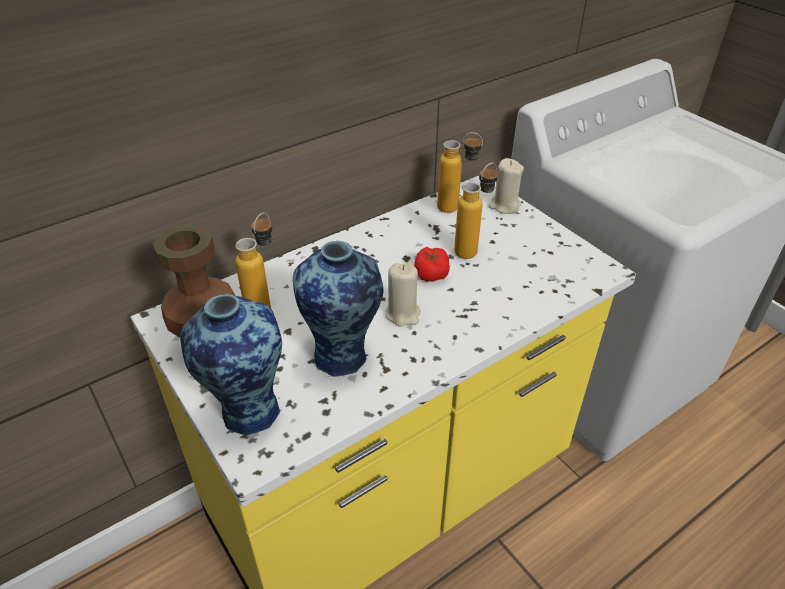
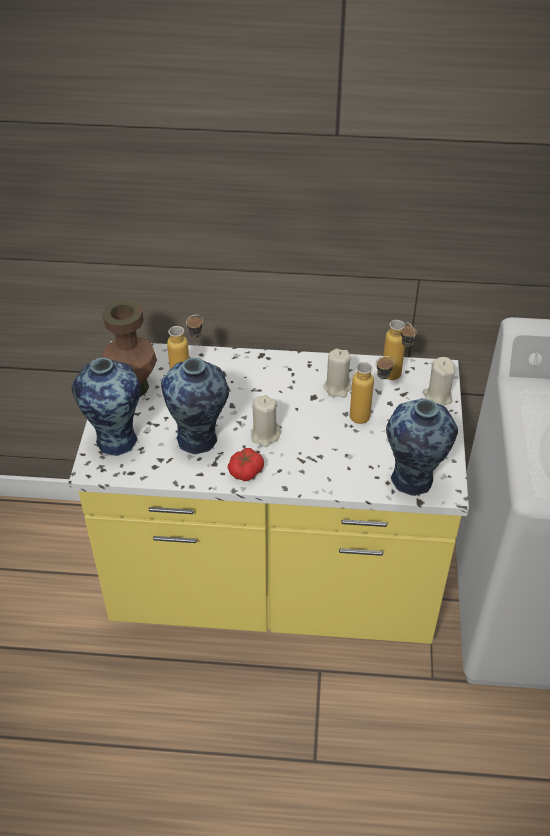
camera: 40 degrees right, 5 degrees up
tomato [414,247,450,282] -> tomato moved to [228,448,264,481]
none -> beige candle [324,348,352,398]
none -> vase [386,399,458,496]

